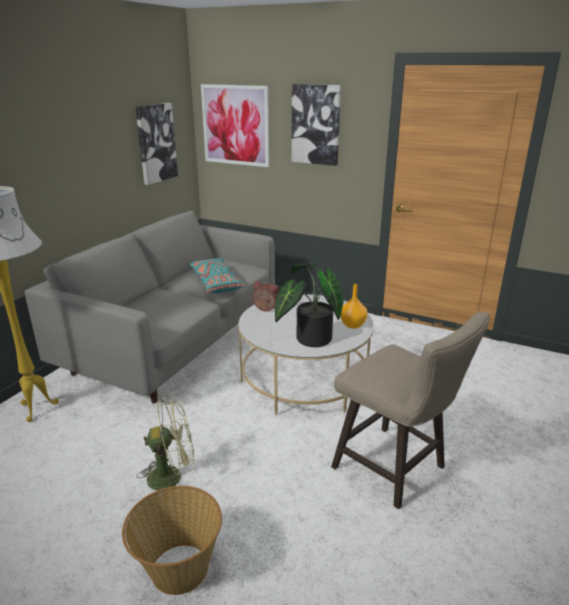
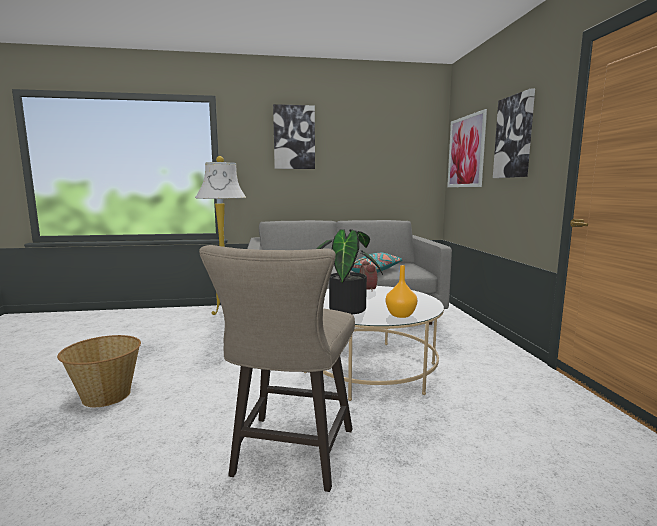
camera: 55 degrees right, 15 degrees down
picture [135,103,178,185] -> picture moved to [273,104,315,169]
green fan [137,395,194,490] -> none

